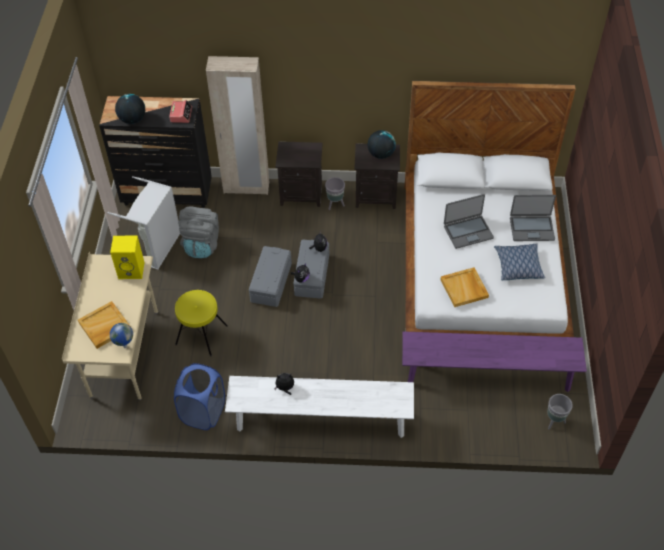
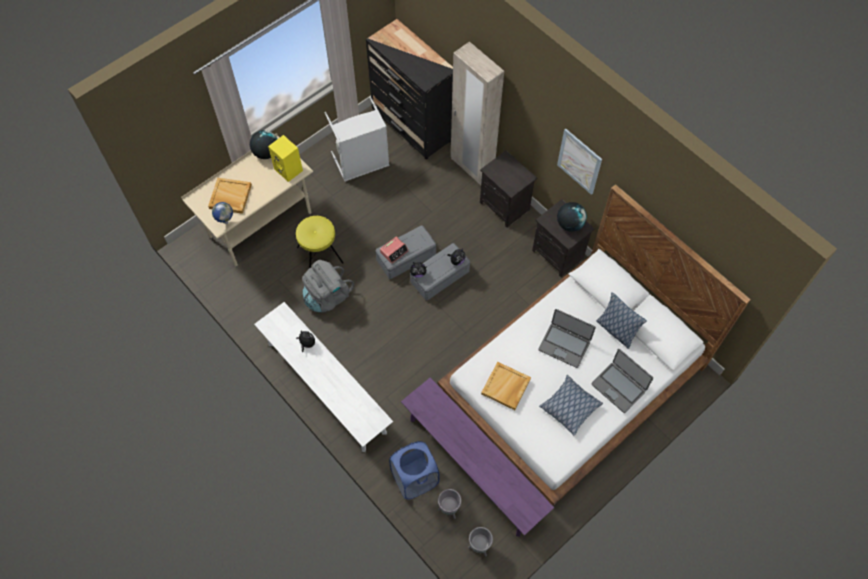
camera: 45 degrees right, 10 degrees up
globe [115,94,145,124] -> globe moved to [250,130,277,159]
alarm clock [169,100,192,123] -> alarm clock moved to [380,236,409,264]
blue laundry basket [174,363,225,430] -> blue laundry basket moved to [389,441,440,500]
grey backpack [178,206,219,258] -> grey backpack moved to [302,260,354,312]
grey planter [325,177,345,210] -> grey planter moved to [438,489,461,519]
none -> picture [557,129,602,195]
none -> pillow [596,292,647,349]

